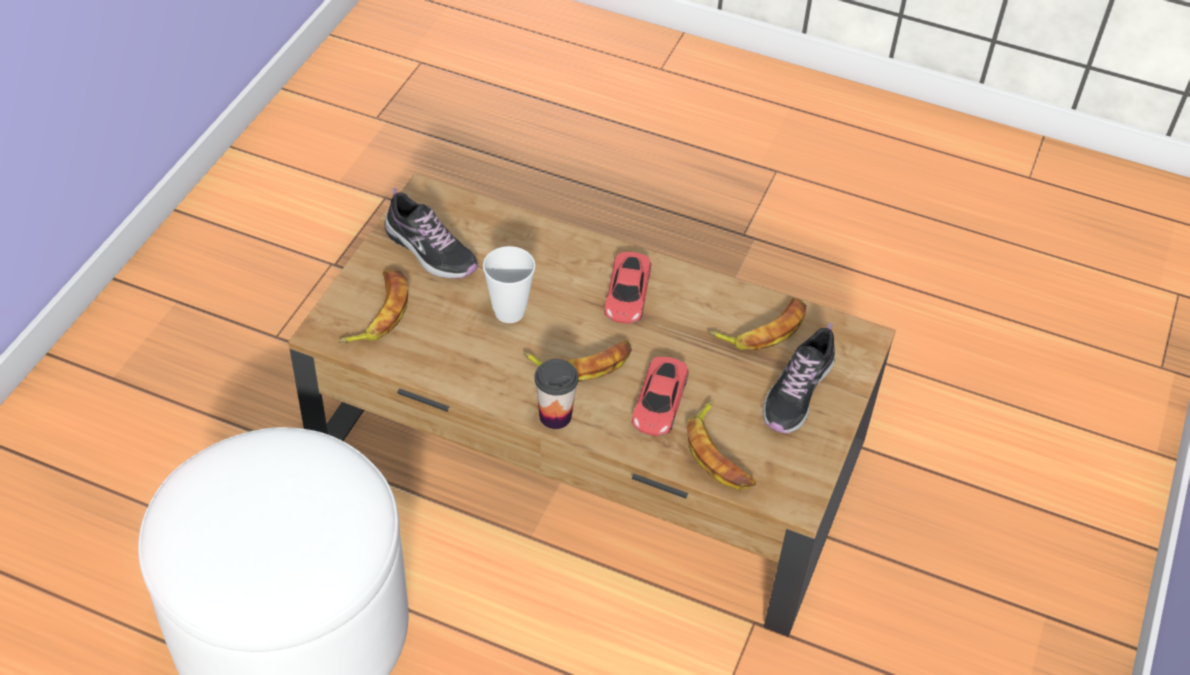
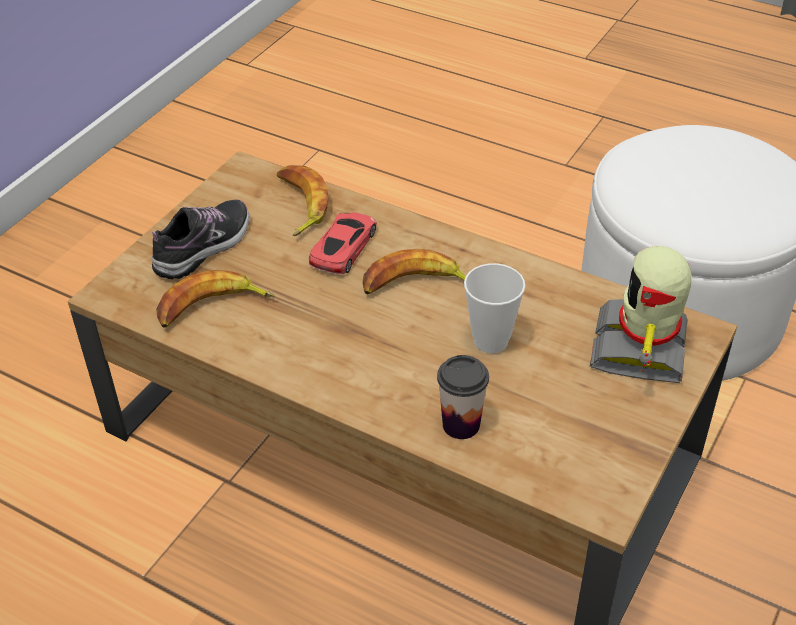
camera: 170 degrees left, 5 degrees down
banana [338,270,408,343] -> toy robot [590,246,691,383]
shoe [384,187,479,279] -> none
cup [534,359,579,429] -> cup moved to [437,355,489,439]
red toy car [604,252,651,324] -> none

